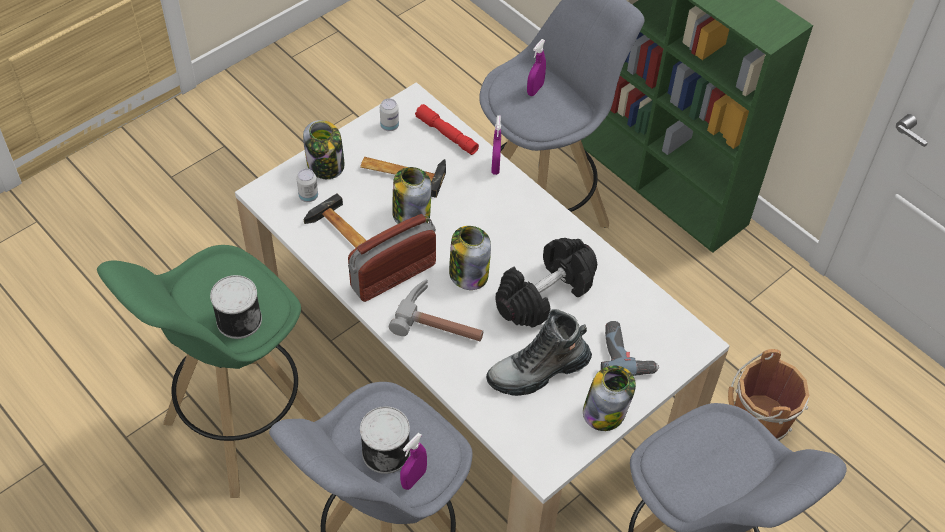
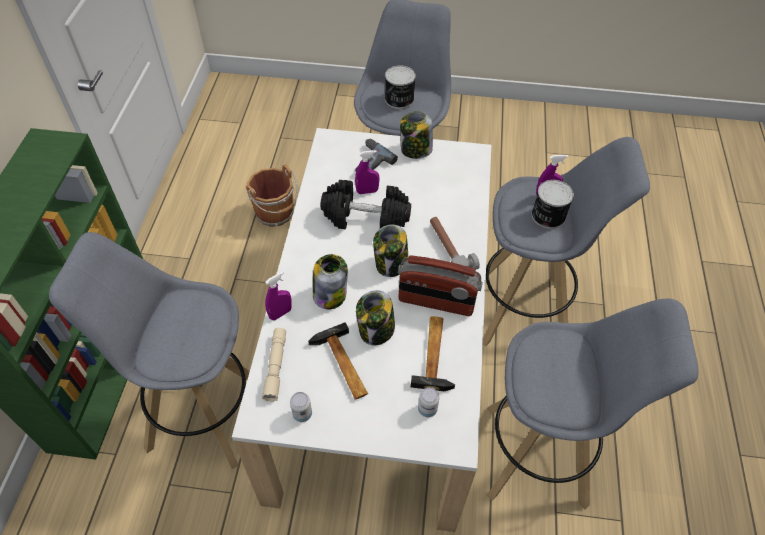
camera: 130 degrees left, 0 degrees up
green stool [97,245,321,498] -> grey stool [487,299,698,510]
can [210,275,262,339] -> can moved to [385,66,416,109]
jar [303,120,345,179] -> jar moved to [313,254,348,310]
red flashlight [415,104,479,155] -> beige flashlight [262,328,286,402]
boot [486,309,592,396] -> none
purple spray bottle [527,39,546,96] -> purple spray bottle moved to [355,150,380,194]

